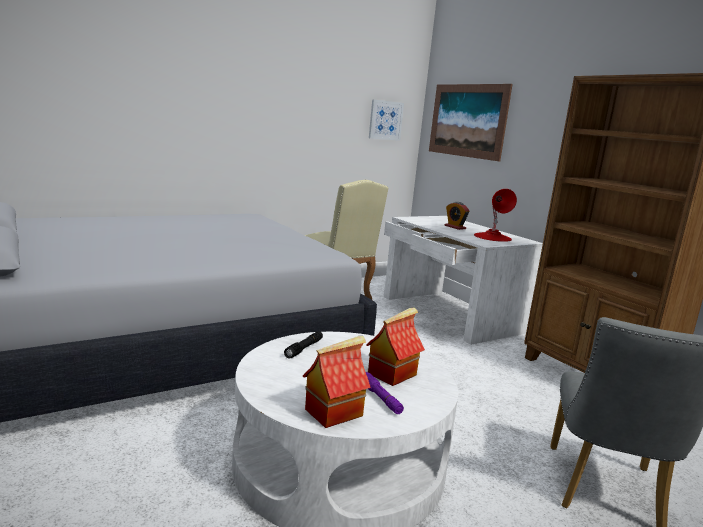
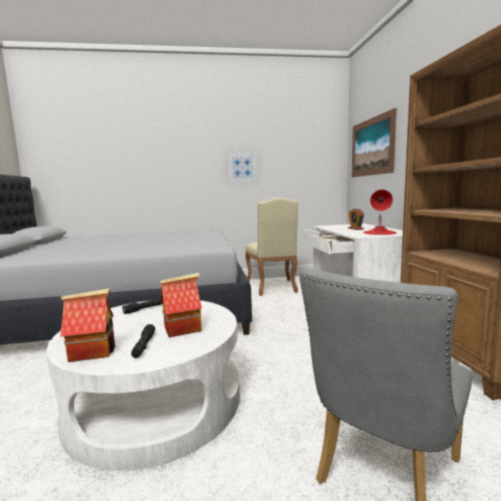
camera: 25 degrees right, 5 degrees down
purple flashlight [366,372,404,414] -> black flashlight [131,324,155,358]
picture [369,99,404,141] -> picture moved to [228,153,257,182]

